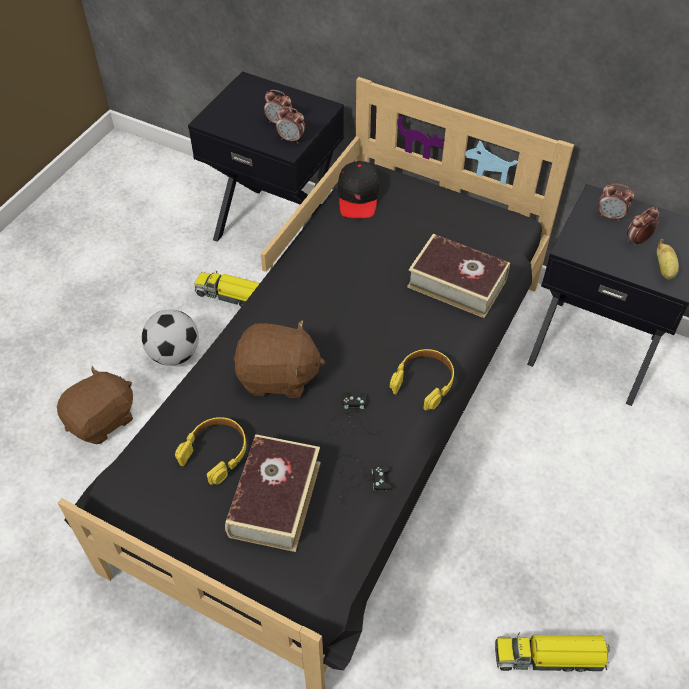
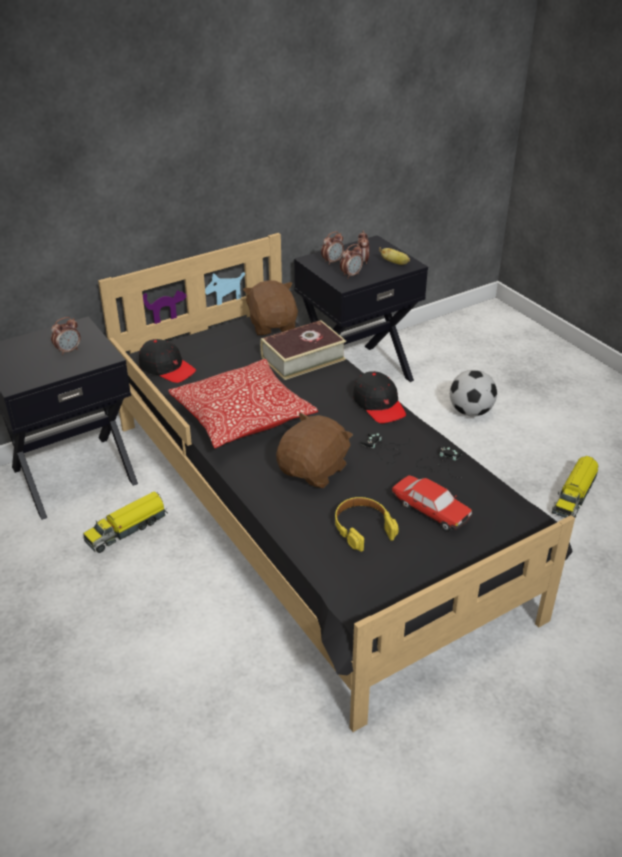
camera: 60 degrees left, 15 degrees down
brown plush toy [57,366,133,444] -> brown plush toy moved to [243,280,298,335]
football [142,309,199,366] -> football moved to [450,370,497,417]
book [225,434,321,552] -> toy car [392,475,472,532]
alarm clock [276,107,305,143] -> alarm clock moved to [340,244,363,278]
yellow headphones [390,349,454,410] -> black cap [353,371,406,424]
none -> pillow [168,359,318,448]

